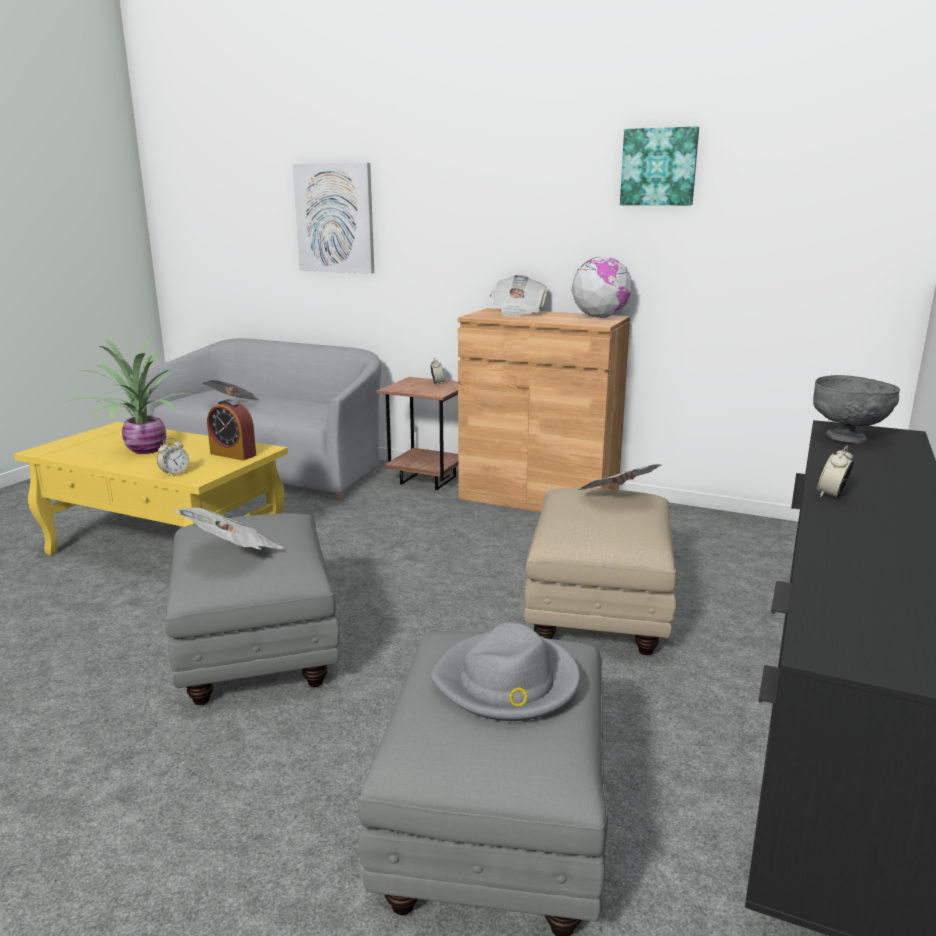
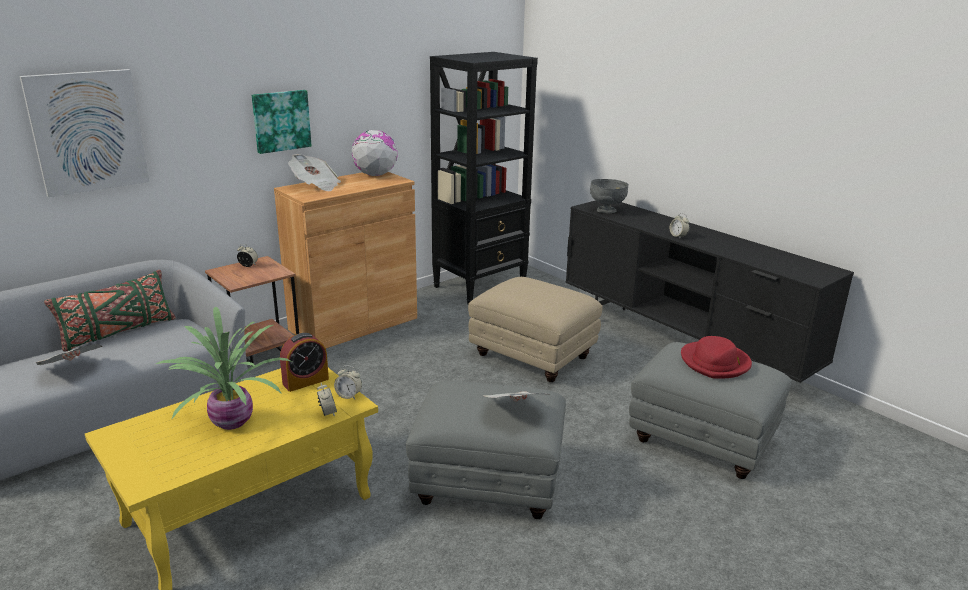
camera: 65 degrees left, 5 degrees up
grey hat [430,622,580,722] -> red hat [681,336,752,379]
newspaper [578,464,662,490] -> none
picture [620,126,699,205] -> picture moved to [252,90,312,154]
none -> green pillow [44,270,176,352]
none -> alarm clock [334,366,362,399]
none -> black bookcase [430,52,538,304]

